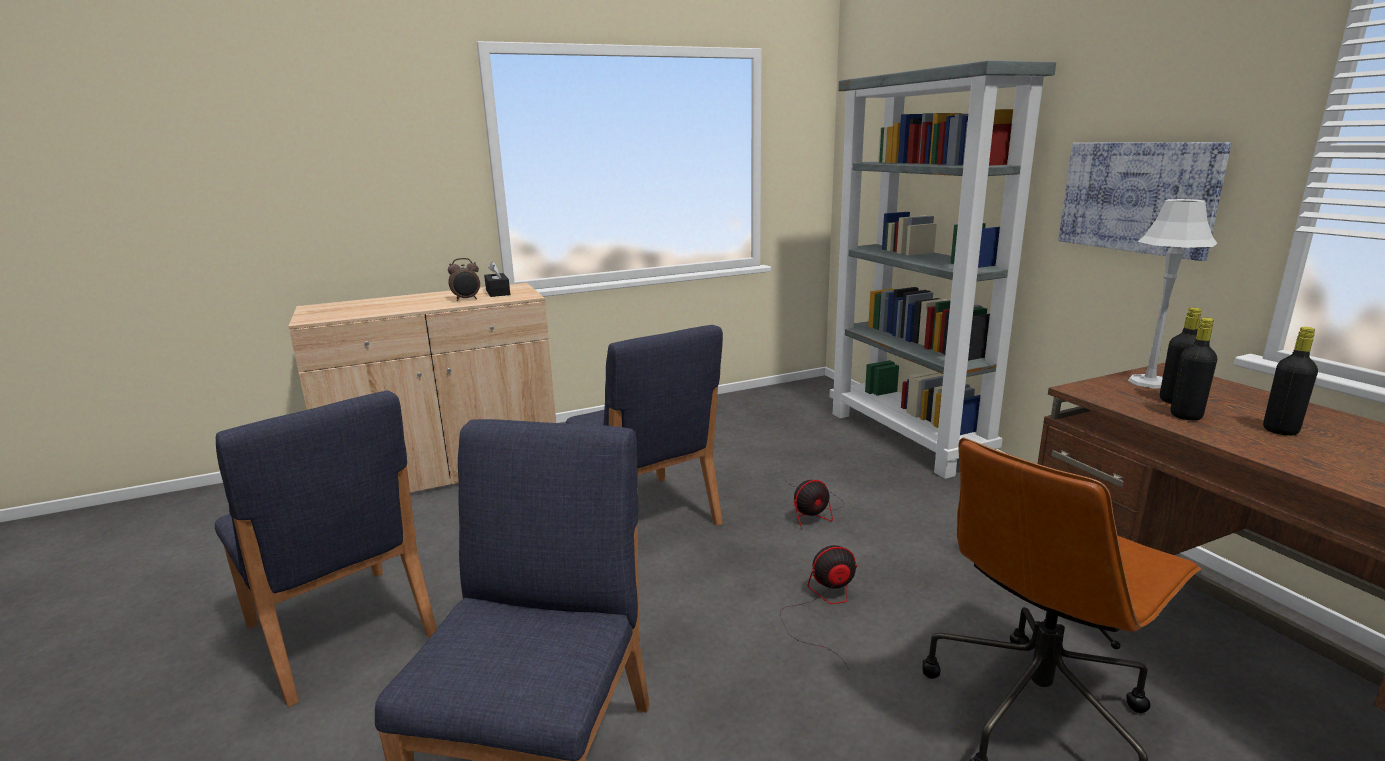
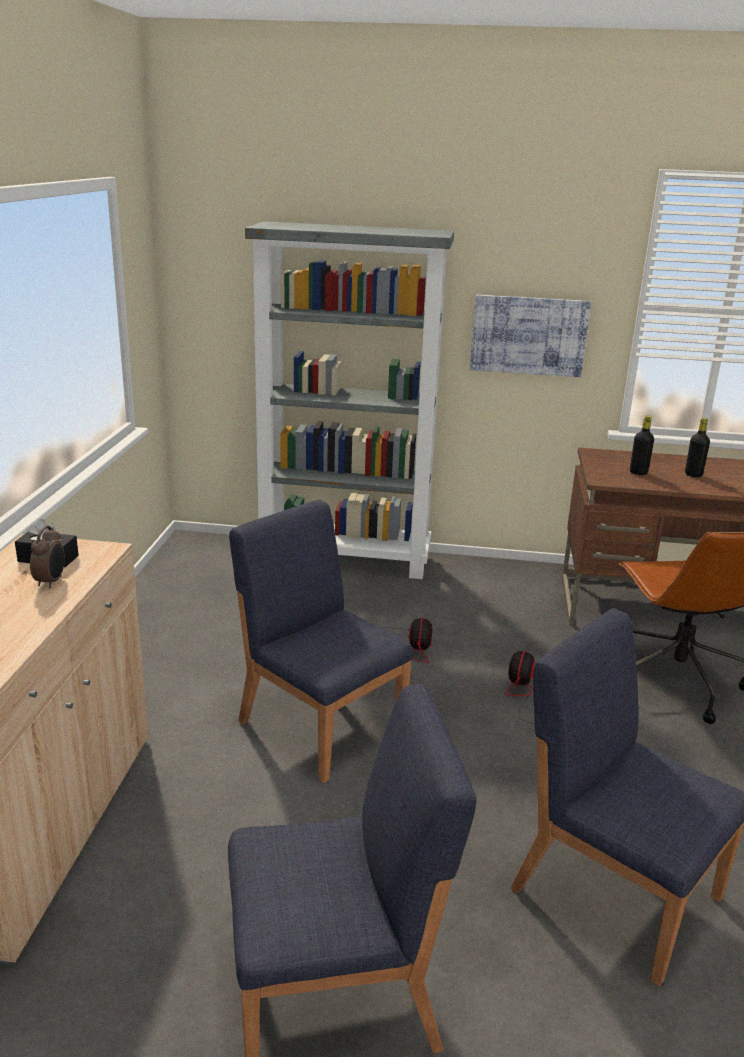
camera: 60 degrees left, 5 degrees up
blue chair [566,325,723,526] -> blue chair turned 135 degrees counterclockwise [229,500,413,783]
grey table lamp [1128,199,1218,389] -> none
black bottle [1171,318,1217,421] -> none

